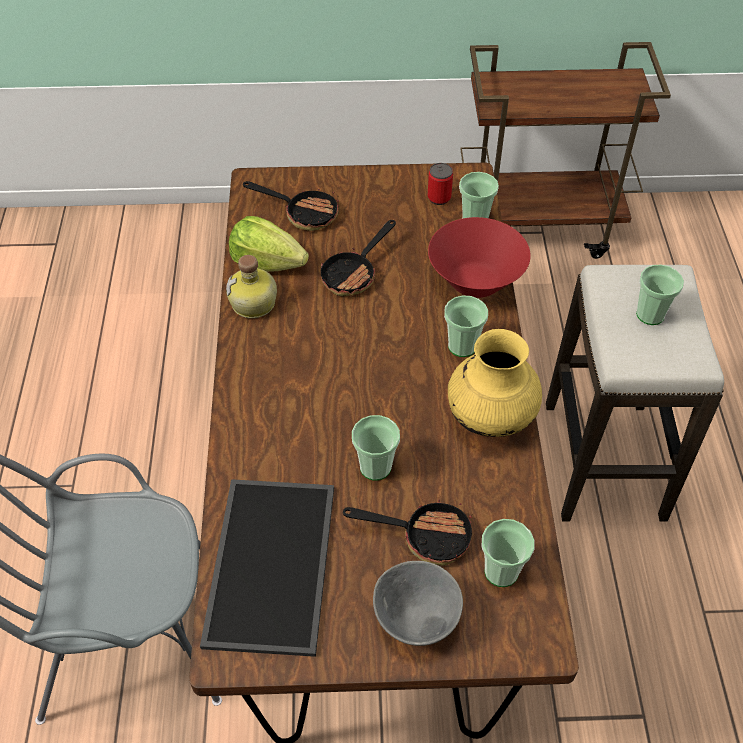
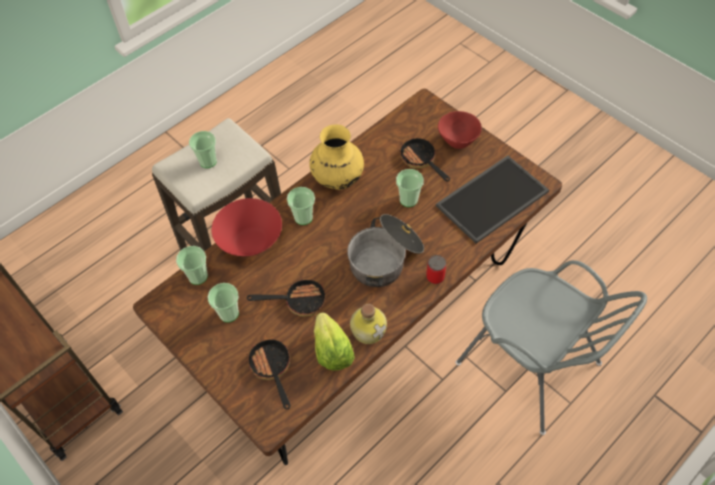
camera: 130 degrees left, 5 degrees up
grey bowl [373,561,463,646] -> red bowl [438,111,482,149]
can [427,163,453,205] -> can moved to [426,255,446,284]
cup [482,519,534,587] -> cup moved to [208,283,239,322]
none -> cooking pot [347,214,424,287]

